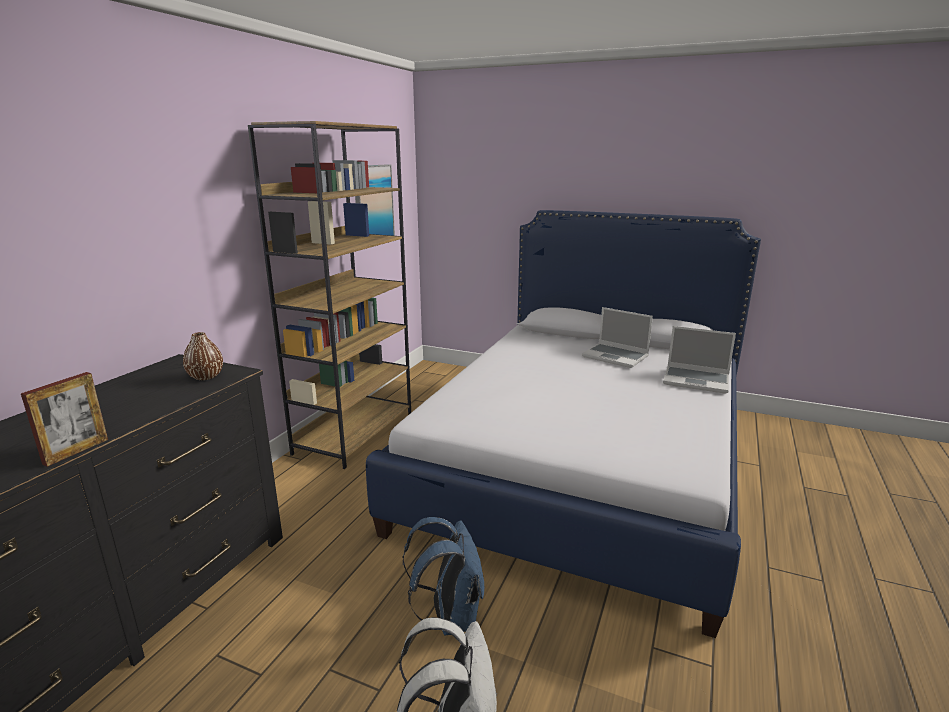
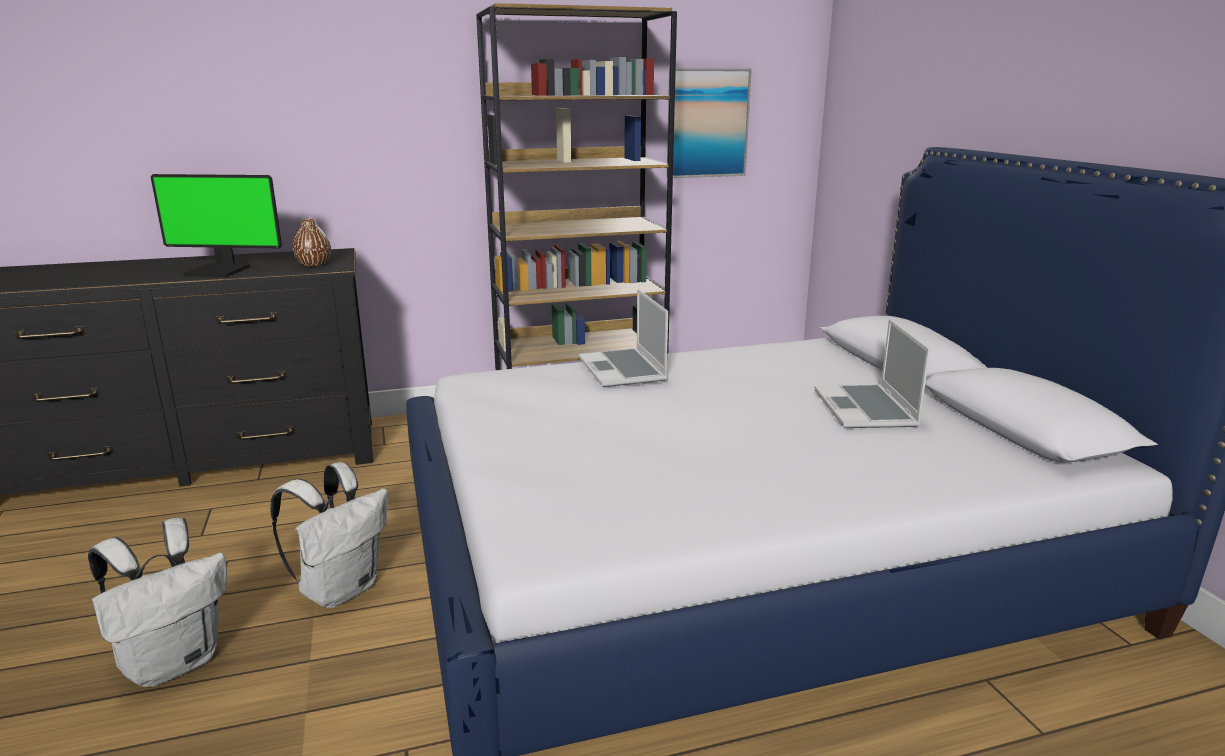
camera: 50 degrees right, 0 degrees up
picture frame [21,372,108,467] -> none
blue backpack [402,517,484,635] -> white backpack [270,462,388,608]
laptop [663,326,736,394] -> laptop moved to [579,289,668,387]
none -> monitor [151,174,282,277]

